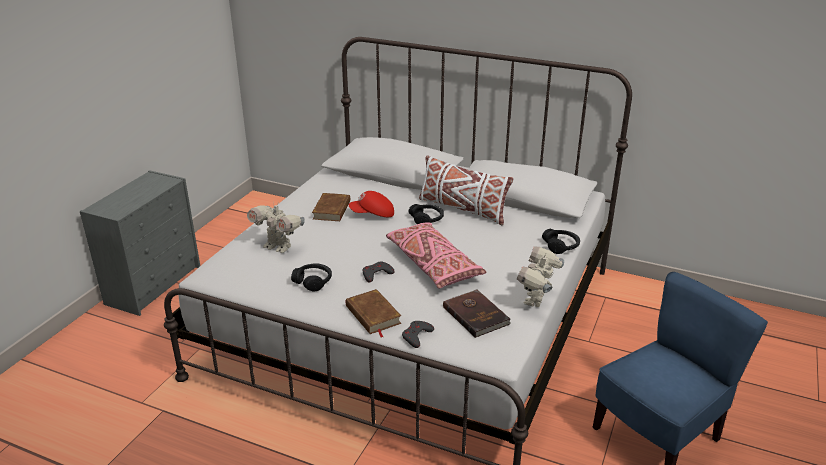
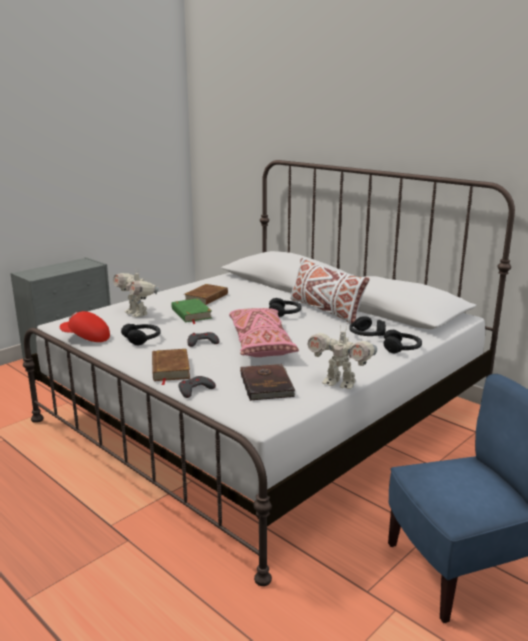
camera: 20 degrees right, 10 degrees down
red cap [349,191,394,217] -> red cap moved to [60,311,110,342]
toy robot [517,246,564,307] -> toy robot turned 105 degrees counterclockwise [307,325,377,389]
none -> green book [171,298,212,324]
none -> black headphones [349,316,386,336]

